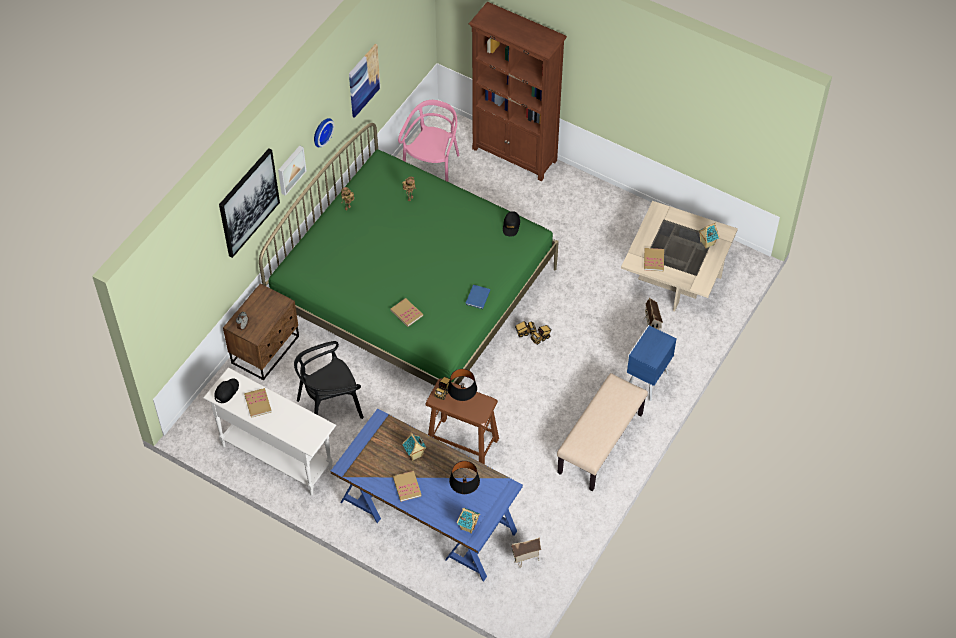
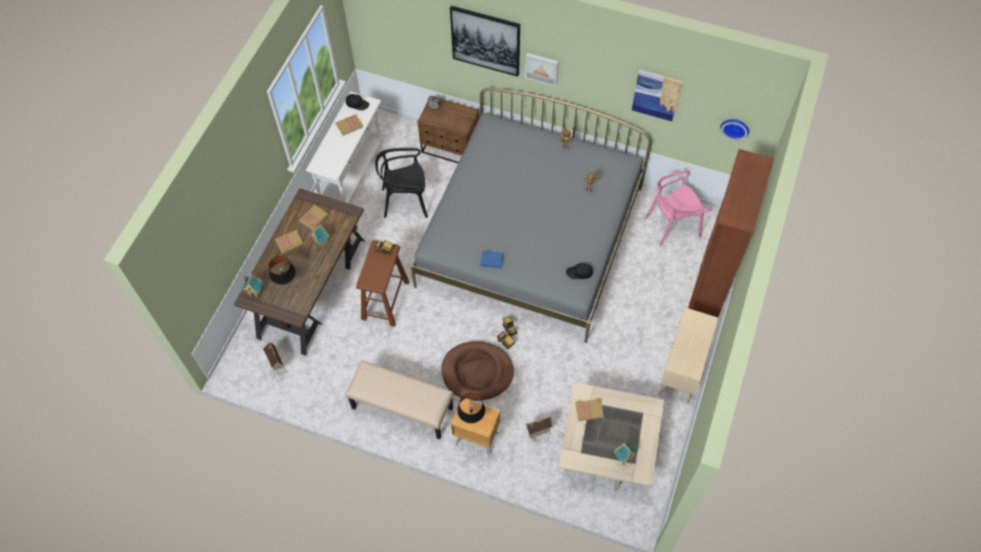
camera: 80 degrees right, 5 degrees up
green bed [259,123,559,386] -> grey bed [411,88,652,343]
black chair [294,341,364,419] -> black chair turned 60 degrees counterclockwise [375,148,428,218]
wall clock [314,118,334,147] -> wall clock moved to [720,119,749,140]
blue desk [331,408,523,581] -> brown desk [234,188,364,356]
book [390,298,423,327] -> book moved to [299,205,329,230]
pink chair [398,100,460,182] -> pink chair turned 150 degrees clockwise [644,170,711,246]
black table lamp [448,369,477,403] -> black table lamp moved to [457,393,485,423]
blue nightstand [626,325,677,401] -> brown nightstand [451,399,500,457]
none -> brown dog bed [442,341,514,401]
none -> beige cabinet [658,307,718,405]

